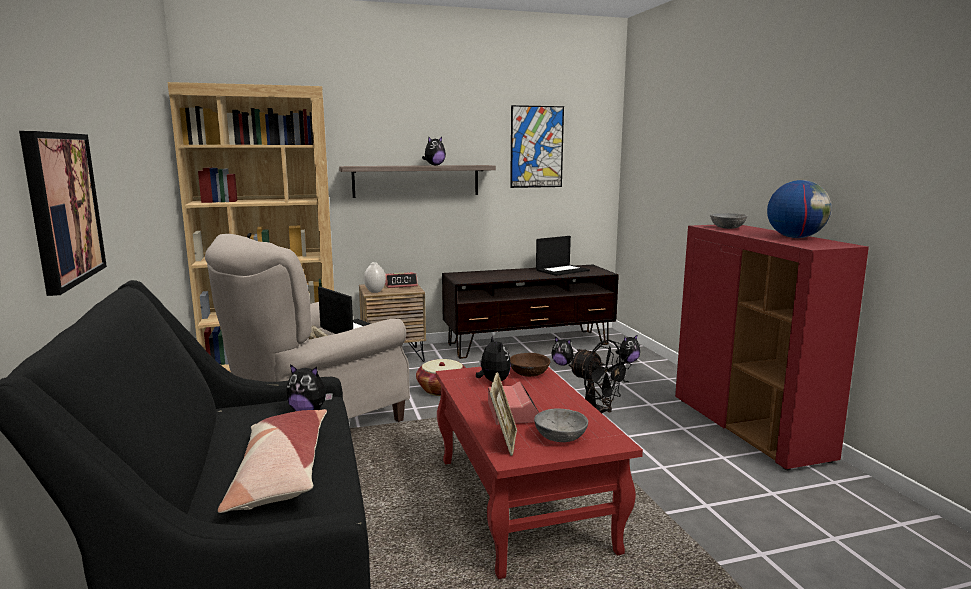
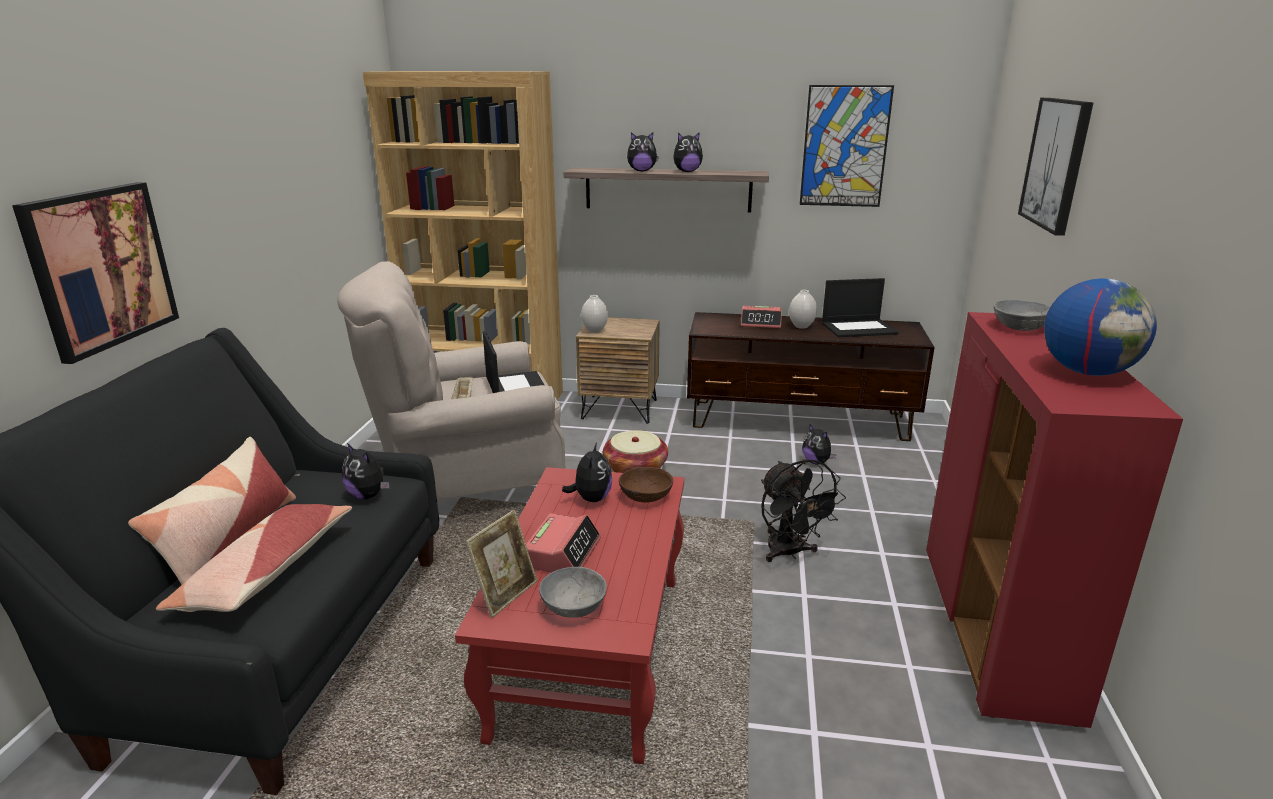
camera: 25 degrees right, 10 degrees up
alarm clock [385,272,418,288] -> alarm clock moved to [741,306,782,328]
plush toy [616,334,640,363] -> plush toy moved to [627,132,659,172]
none -> pillow [128,437,296,585]
none -> white vase [789,290,817,329]
none -> picture [1018,98,1094,236]

